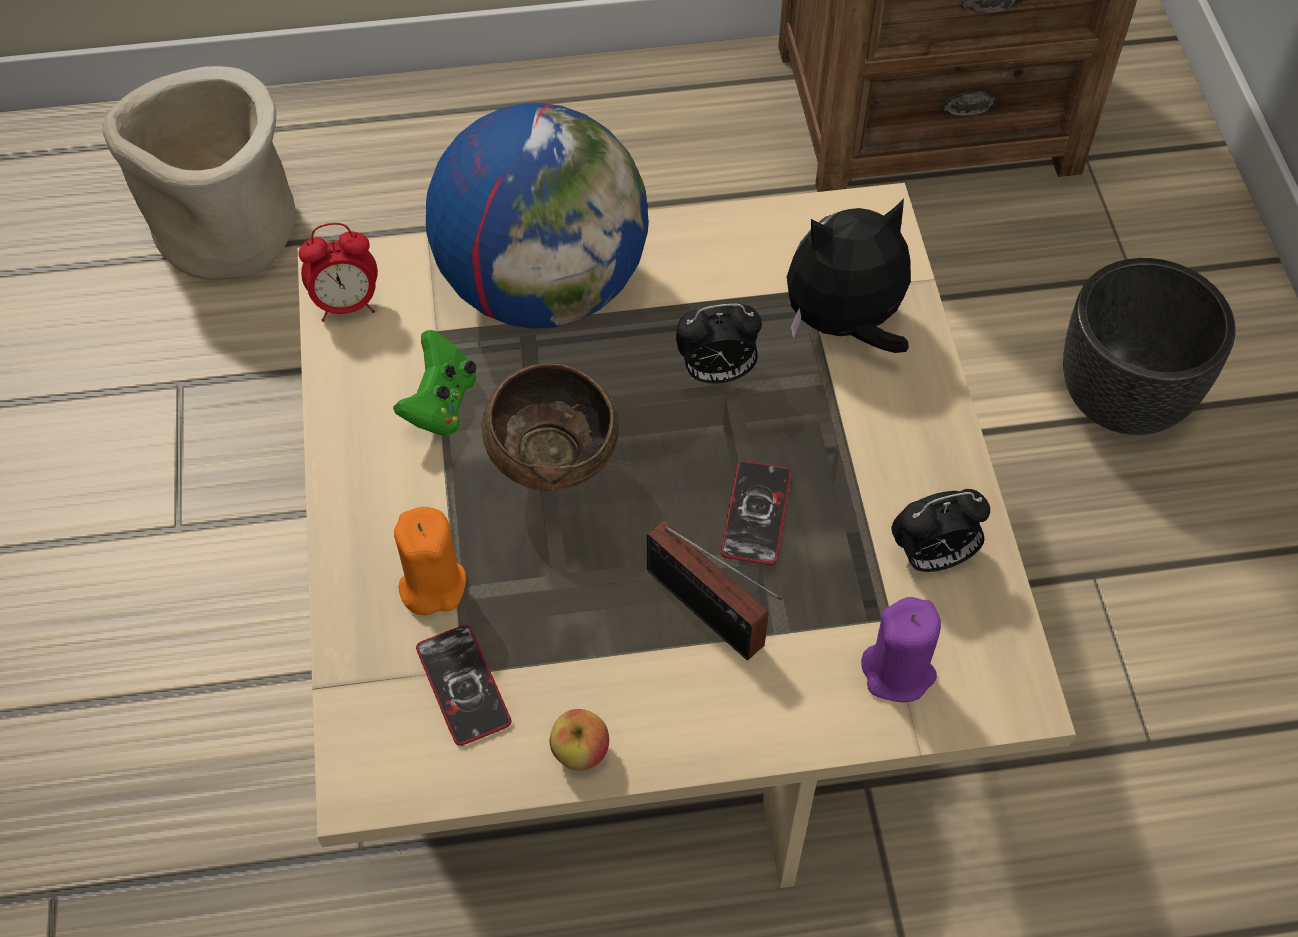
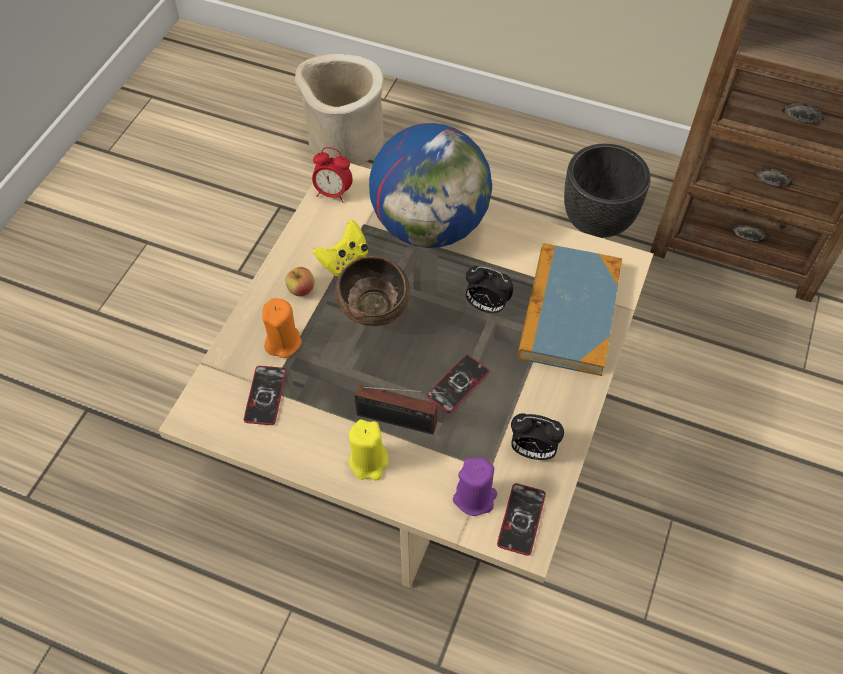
camera: 30 degrees right, 0 degrees up
green game controller [393,330,476,436] -> yellow game controller [313,220,368,276]
apple [550,709,609,770] -> apple moved to [285,267,315,296]
radio [647,521,782,660] -> radio turned 60 degrees counterclockwise [355,385,447,435]
plush toy [787,199,911,353] -> book [518,243,622,376]
black planter [1063,258,1236,435] -> black planter moved to [564,144,651,238]
none -> yellow candle [349,419,388,480]
none -> phone [497,483,546,556]

